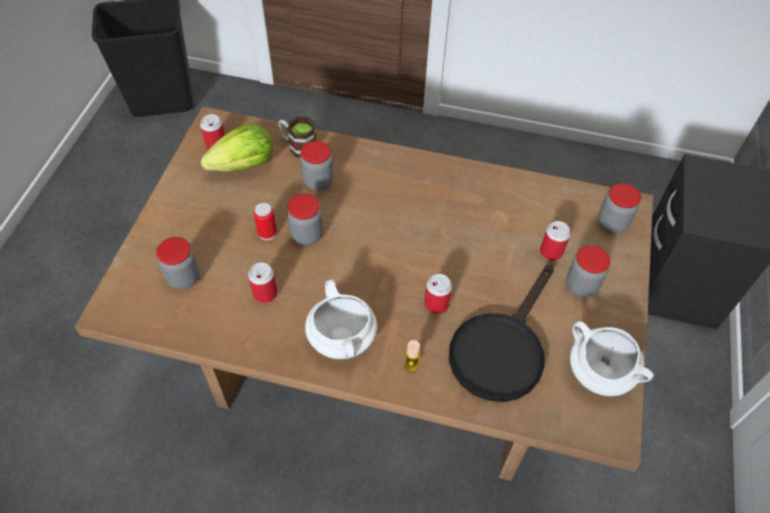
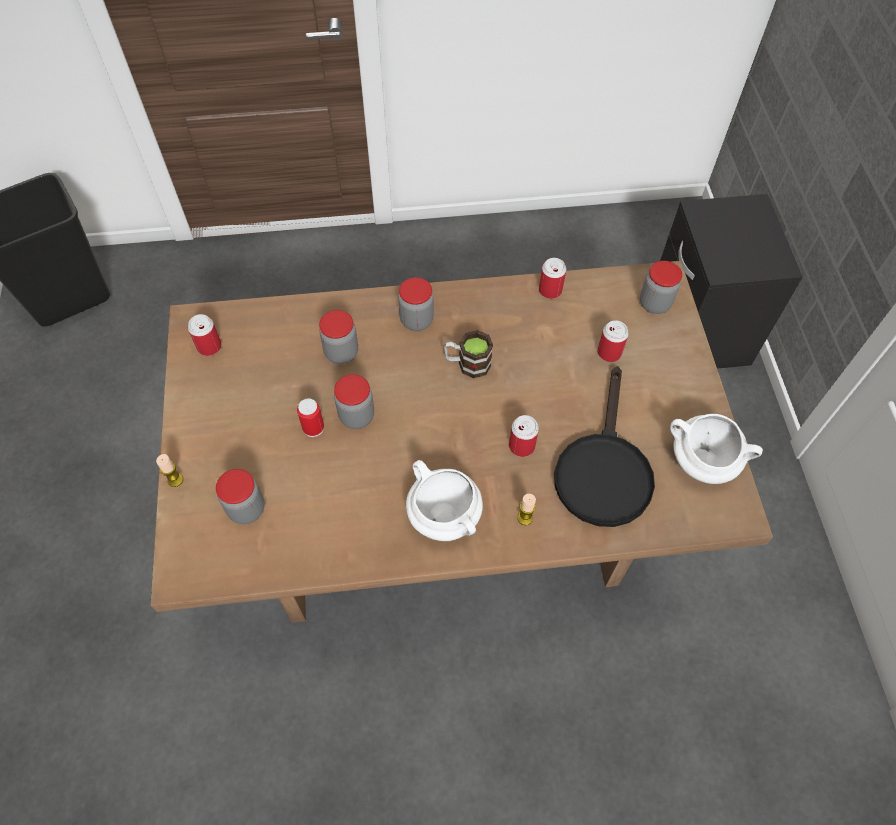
camera: 20 degrees left, 5 degrees up
lettuce [201,124,273,172] -> none
can [248,262,277,303] -> can moved to [539,258,566,299]
mug [278,117,316,158] -> mug moved to [444,330,493,378]
jar [566,245,610,297] -> jar moved to [398,277,434,331]
none -> candle [156,454,183,487]

